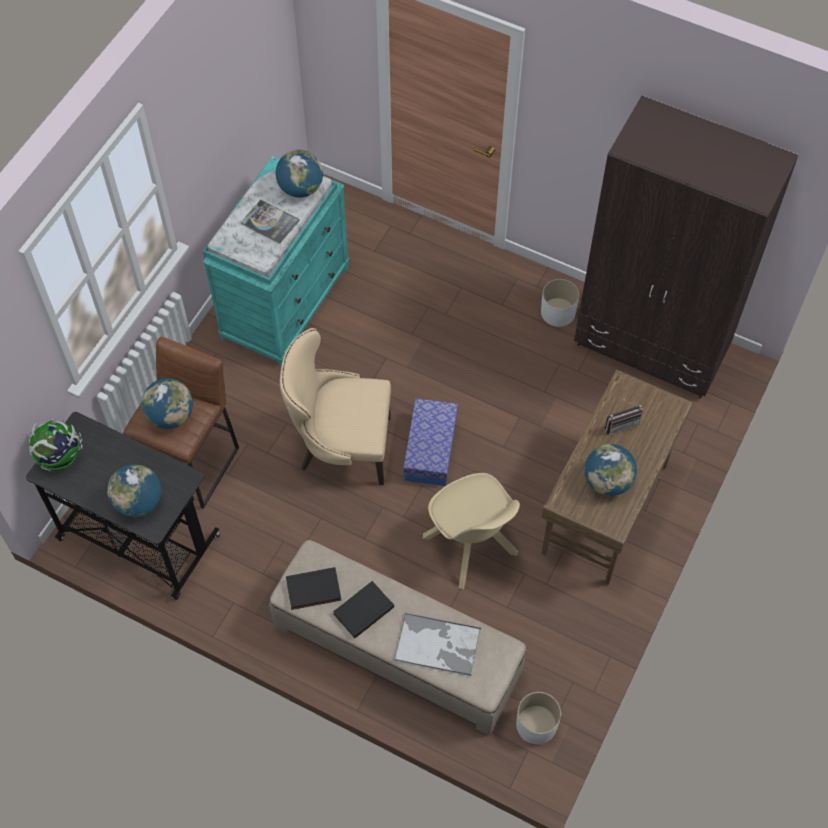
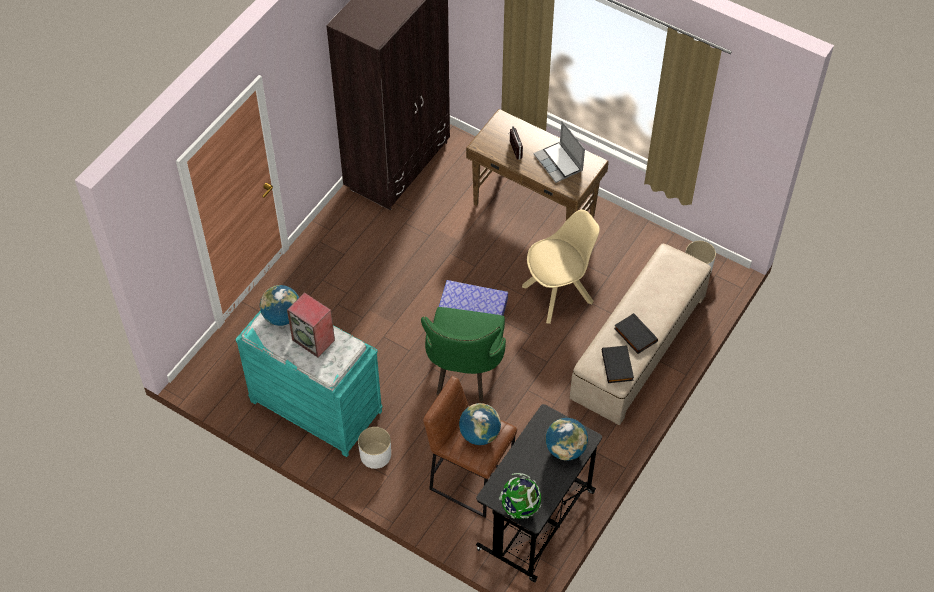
camera: 85 degrees left, 5 degrees down
book [241,200,300,244] -> speaker [287,292,335,357]
beige chair [280,328,391,485] -> green chair [421,307,506,401]
tray [394,612,481,676] -> none
white planter [541,279,580,327] -> white planter moved to [358,427,391,469]
globe [585,444,637,496] -> laptop [534,121,585,183]

